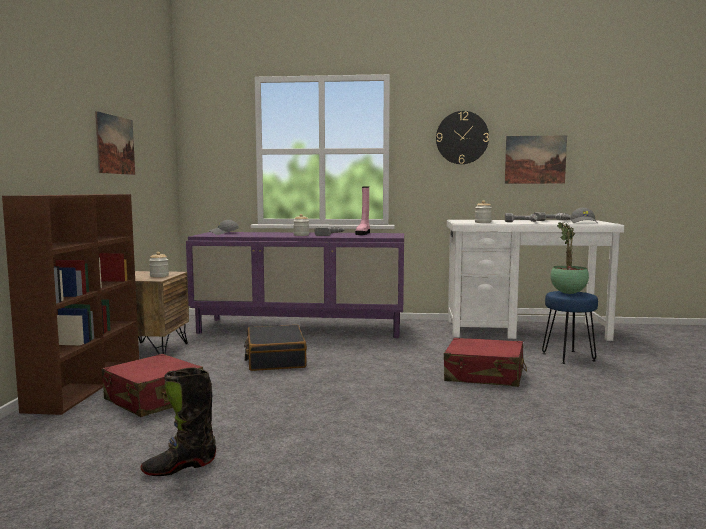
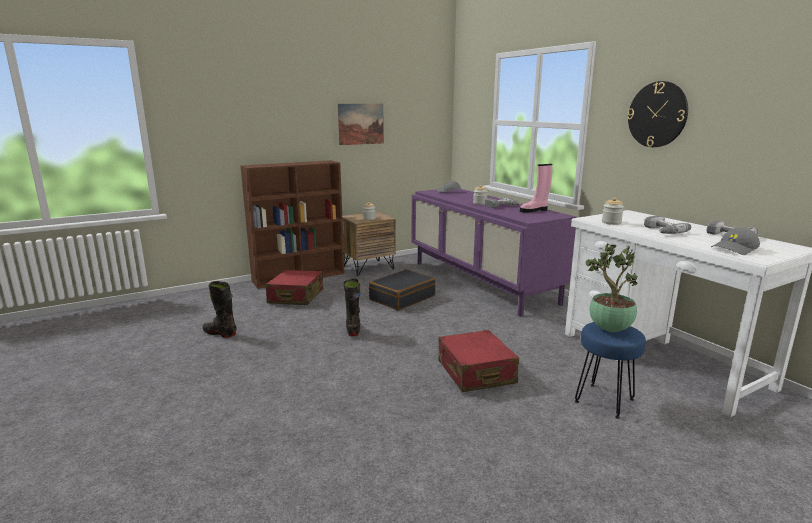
camera: 55 degrees right, 10 degrees up
picture [505,135,567,184] -> none
none -> black boot [343,278,361,336]

